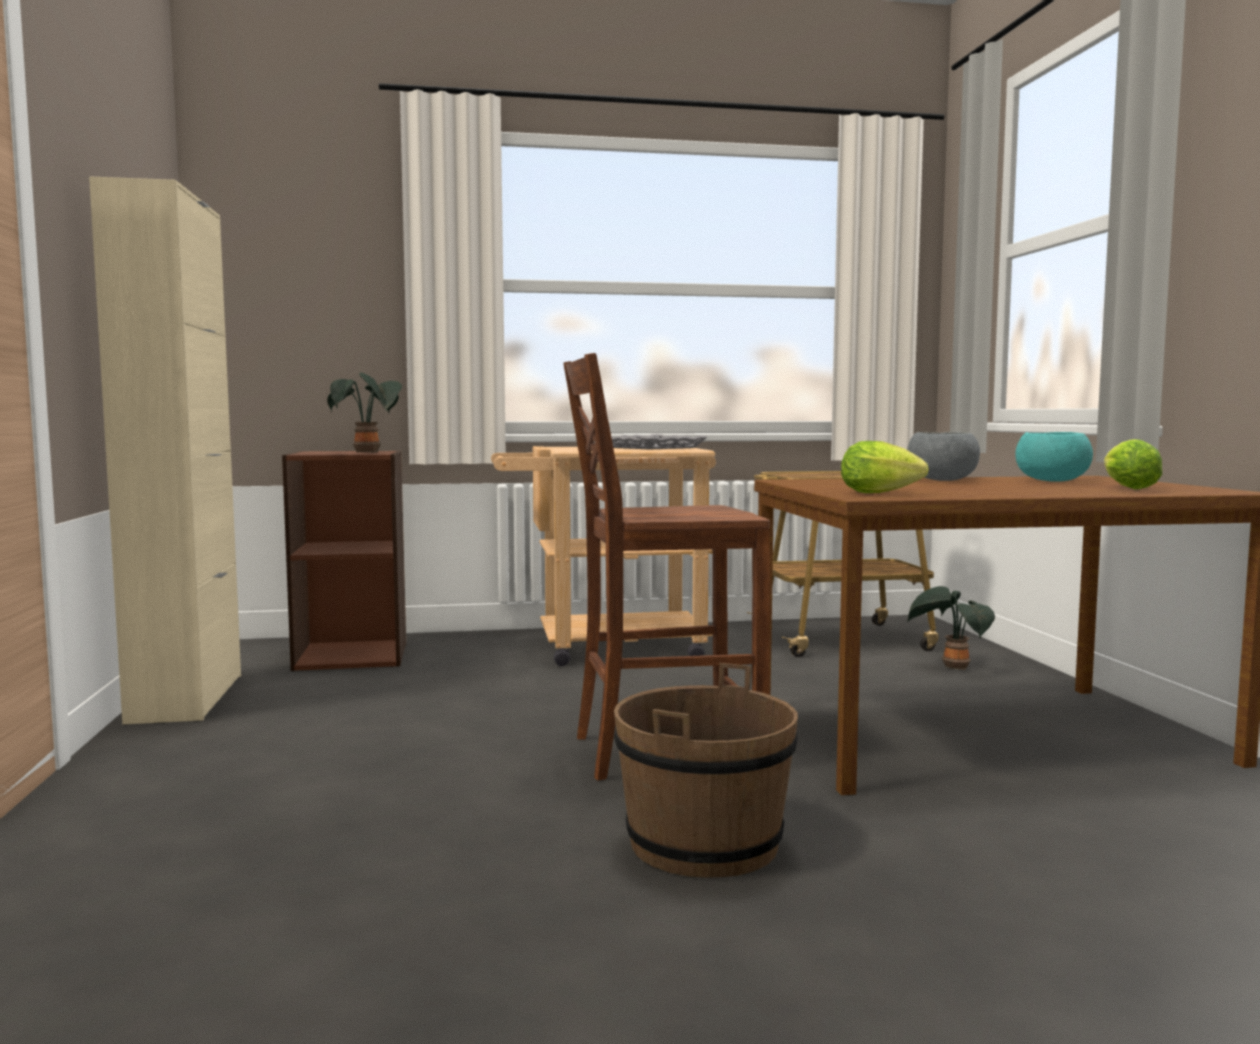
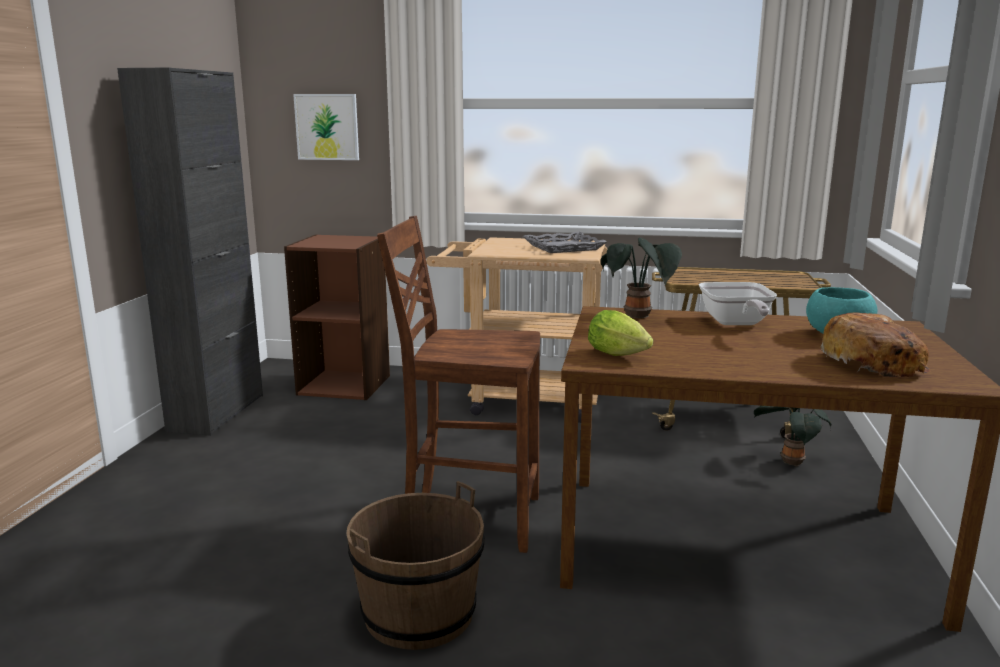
camera: 20 degrees right, 10 degrees up
beige cabinet [89,177,241,725] -> black cabinet [117,67,263,436]
potted plant [327,372,402,453] -> potted plant moved to [601,238,682,318]
grey bowl [907,432,980,481] -> frying pan [699,282,777,325]
lettuce [1104,439,1162,489] -> bread [820,313,930,377]
none -> picture [293,94,359,160]

